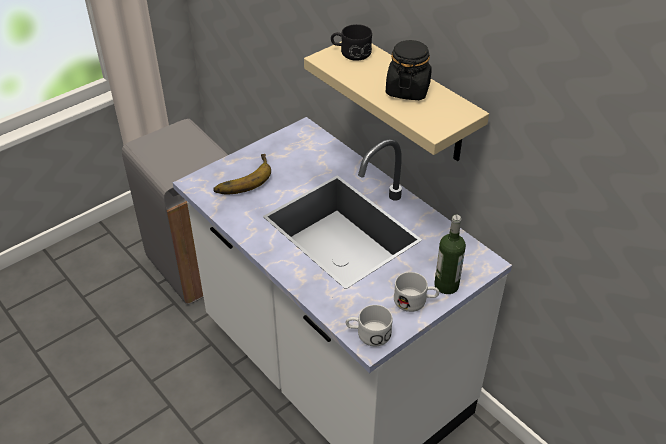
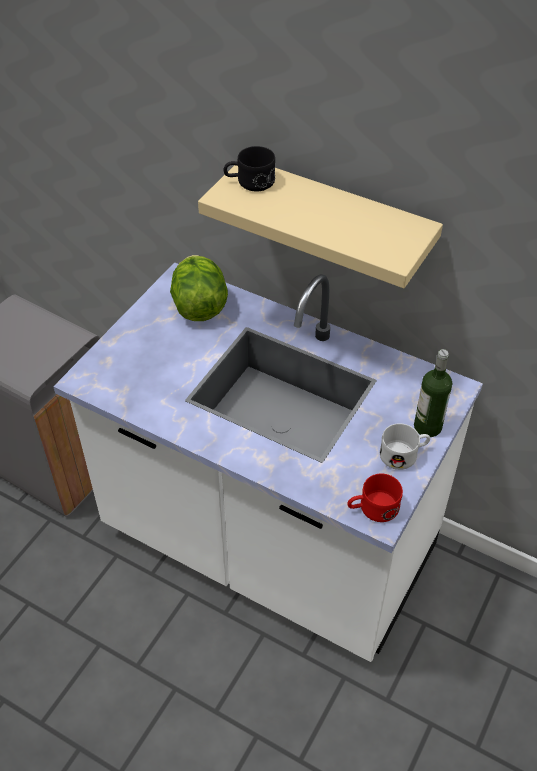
camera: 20 degrees left, 5 degrees up
banana [213,154,271,194] -> none
white mug [346,305,393,346] -> red mug [348,474,403,522]
black jar [386,40,432,100] -> none
none -> lettuce [170,255,228,321]

